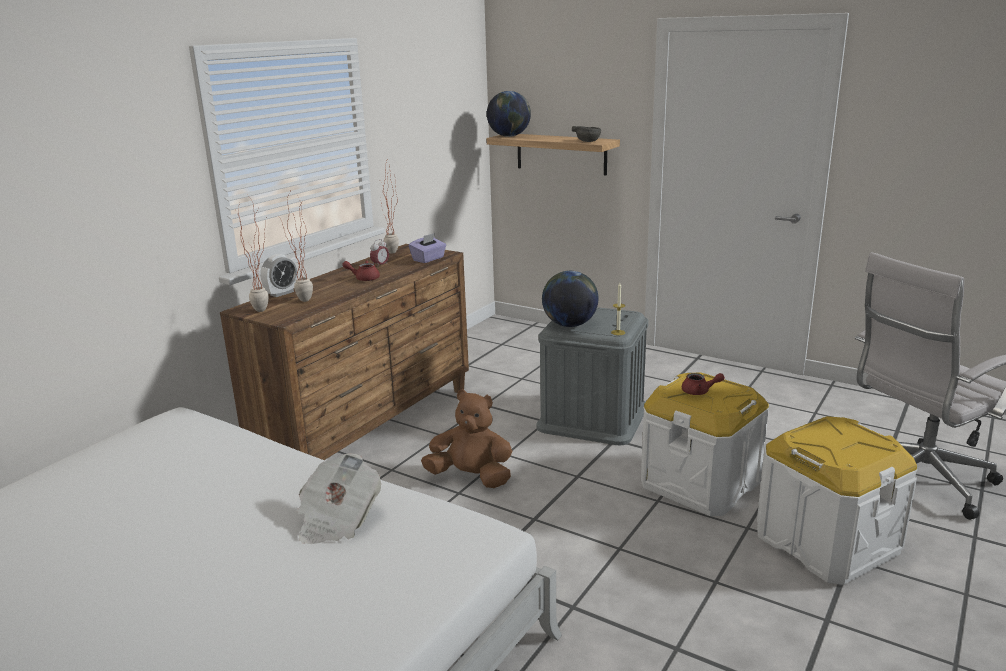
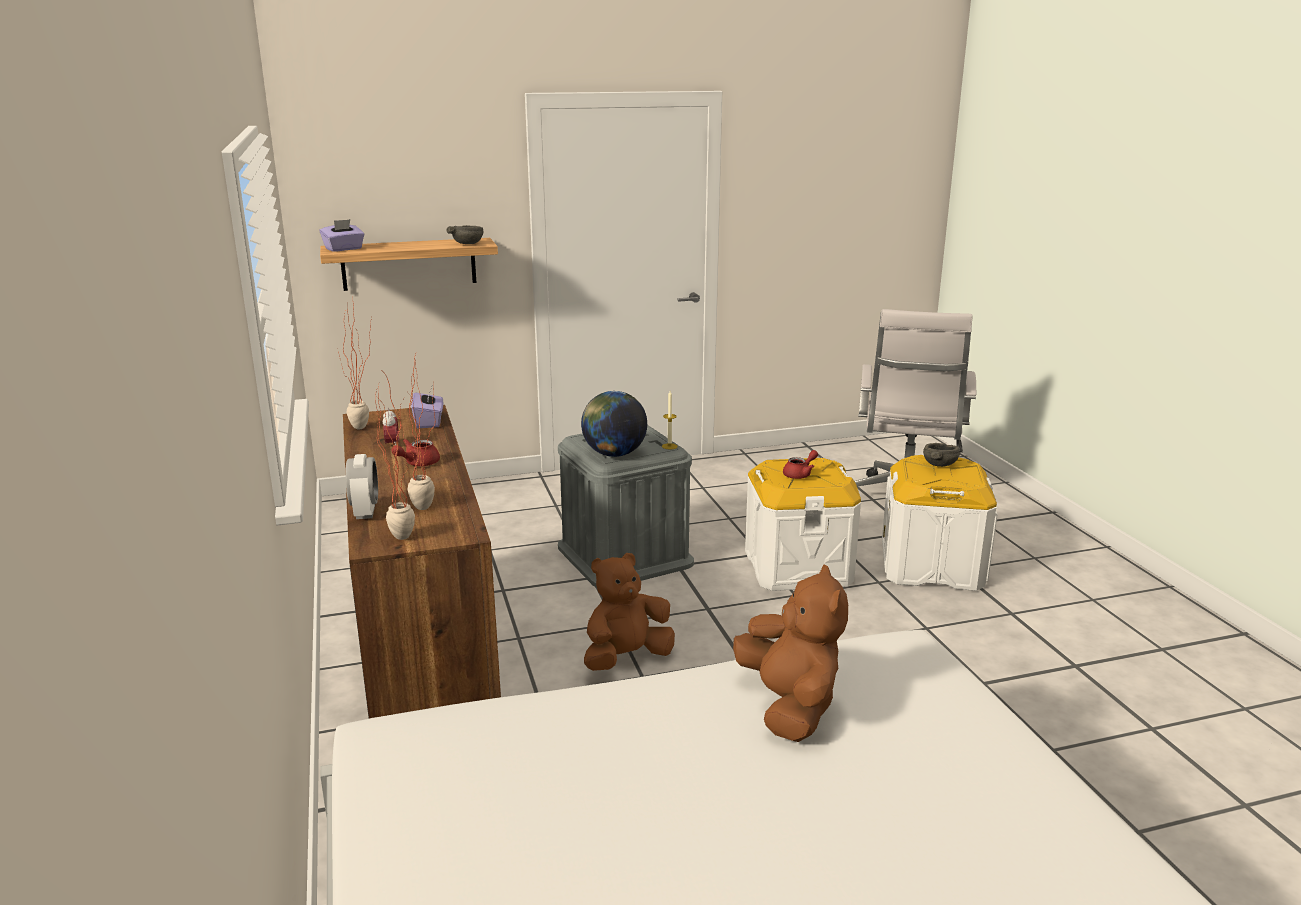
camera: 50 degrees left, 0 degrees up
newspaper [297,453,381,544] -> brown plush toy [733,564,848,742]
globe [487,91,531,137] -> purple tissue box [320,219,364,252]
none -> grey bowl [923,443,960,467]

